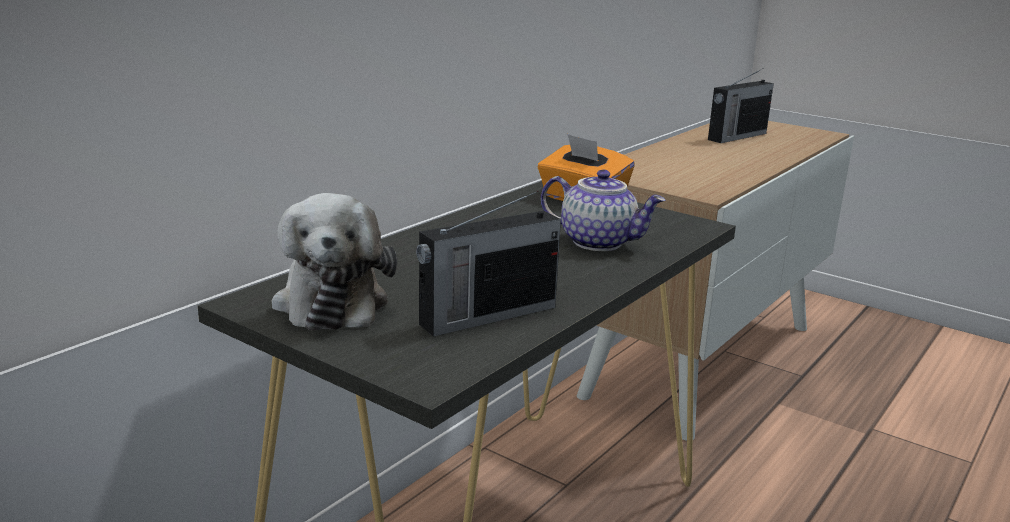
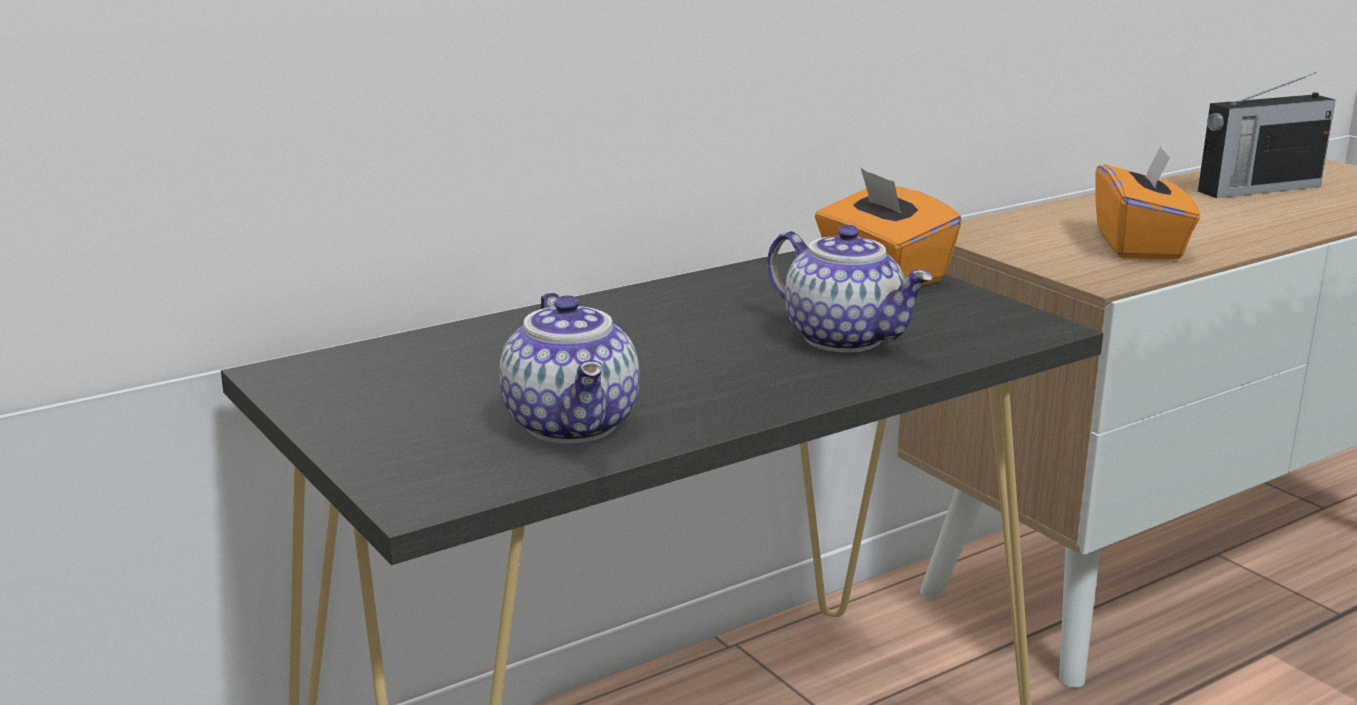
camera: 20 degrees right, 0 degrees up
plush toy [271,193,397,330] -> none
radio [416,191,561,337] -> teapot [499,292,640,444]
none -> orange tissue box [1095,145,1200,260]

